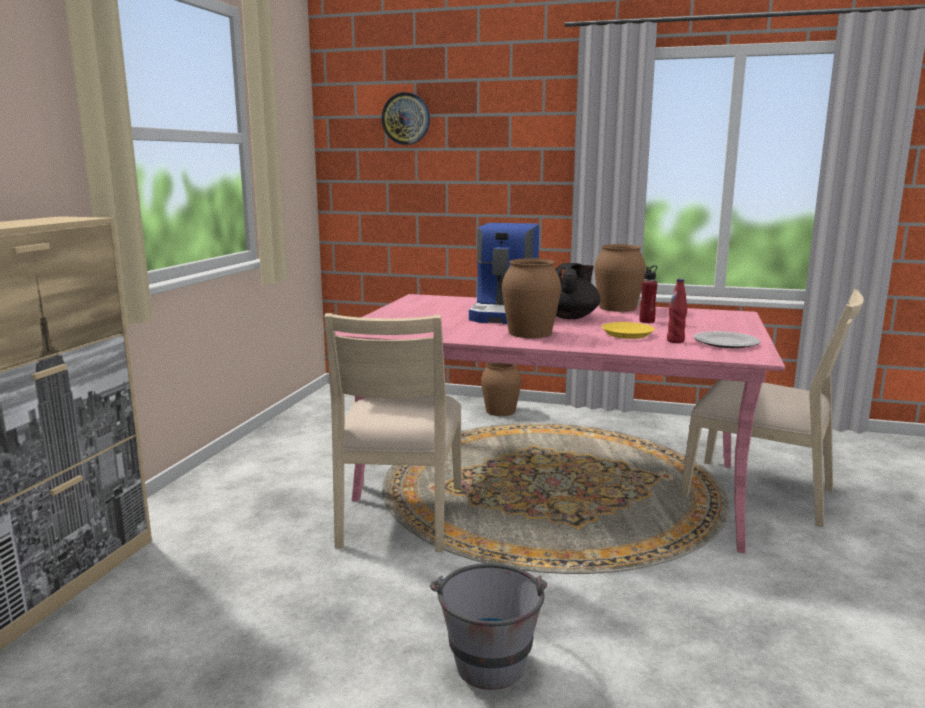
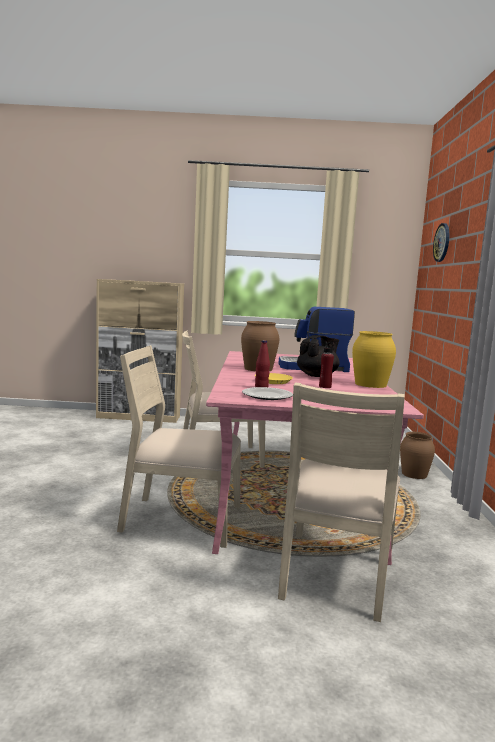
camera: 75 degrees right, 5 degrees down
grey bucket [430,563,547,690] -> none
black teapot [555,263,600,319] -> black teapot turned 60 degrees counterclockwise [297,335,340,377]
brown vase [595,244,646,312] -> yellow vase [352,331,396,388]
none -> beige chair [117,345,241,548]

